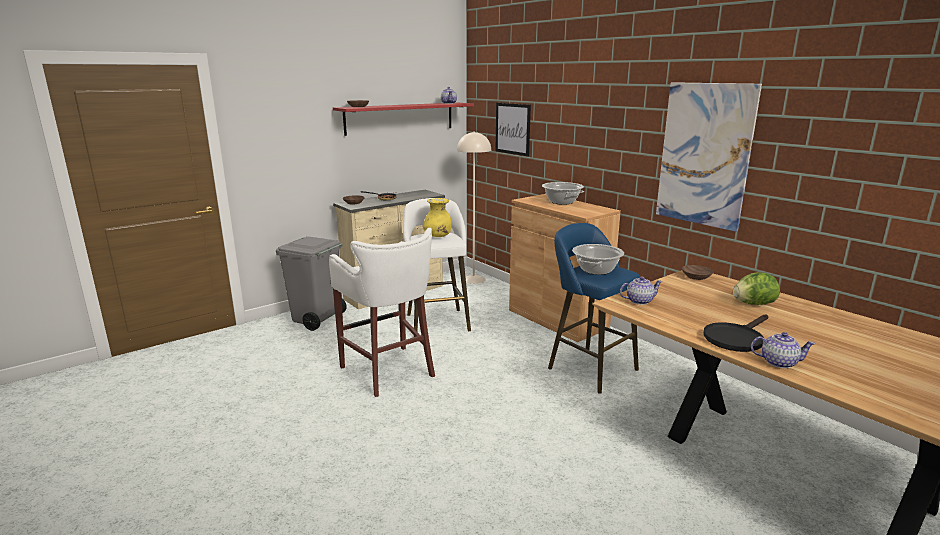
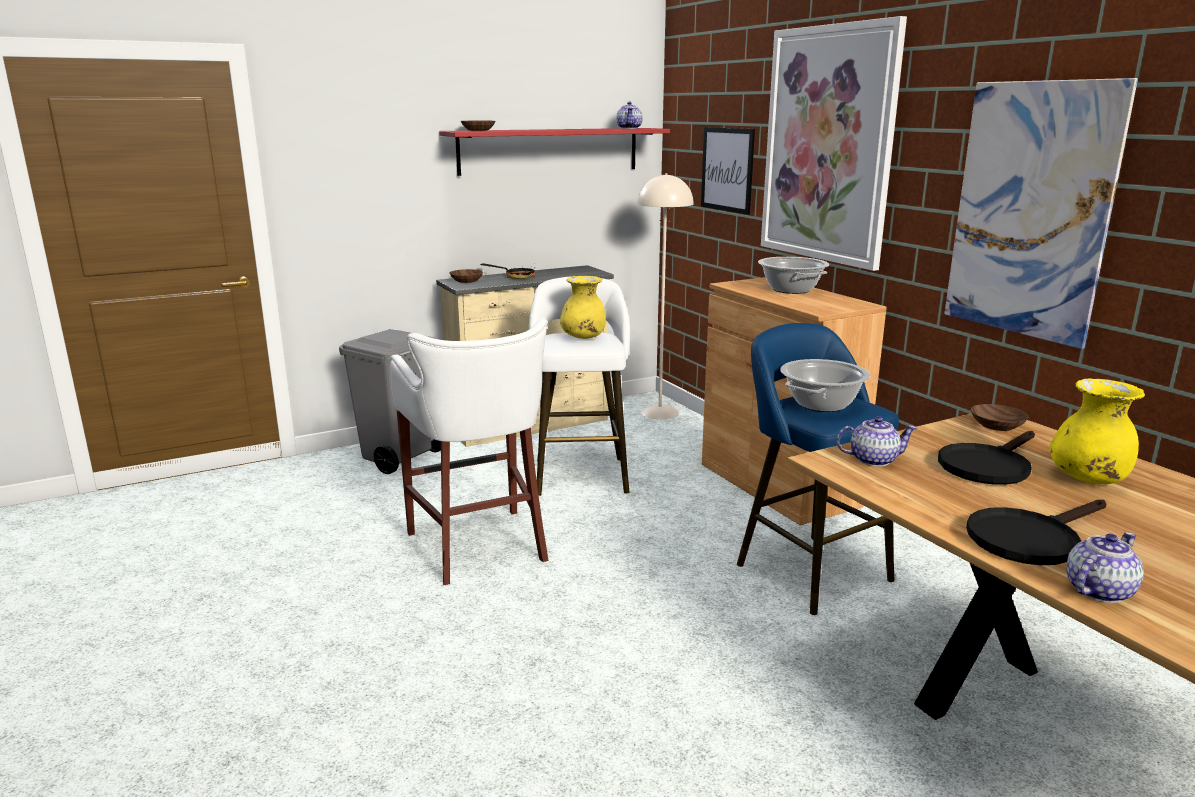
camera: 10 degrees right, 0 degrees up
lettuce [733,272,780,305] -> yellow vase [1050,378,1145,484]
teapot [751,332,815,368] -> teapot turned 60 degrees counterclockwise [1066,532,1144,603]
none -> picture [761,16,907,271]
none -> black frying pan [938,431,1035,485]

